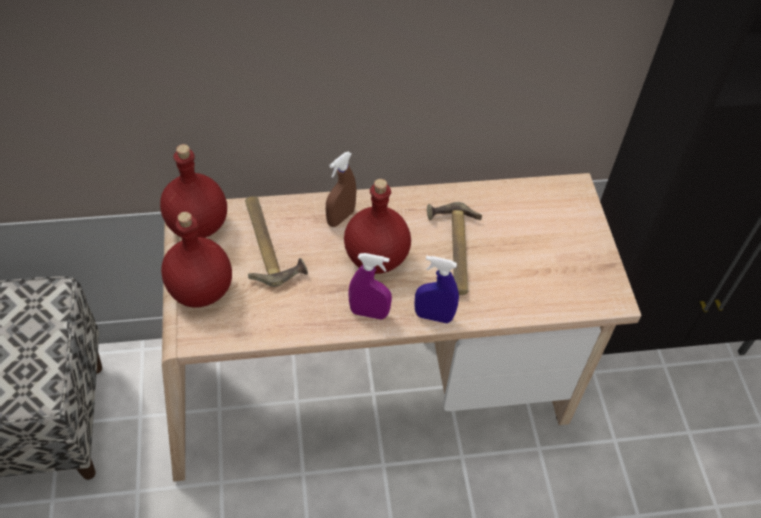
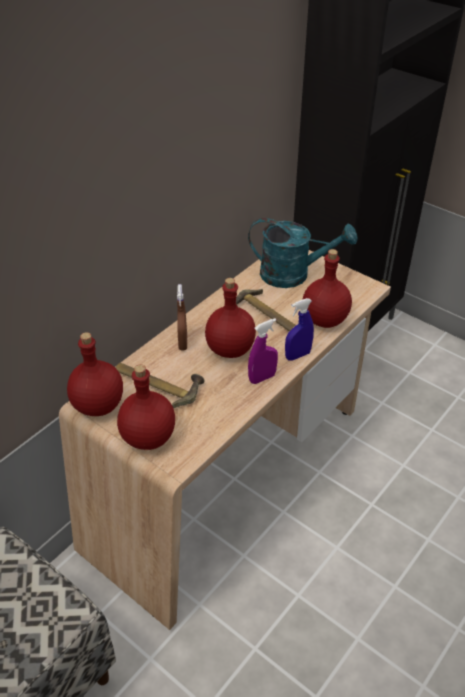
camera: 40 degrees left, 10 degrees down
none -> turquoise watering can [248,218,358,288]
none -> red bottle [302,249,352,328]

